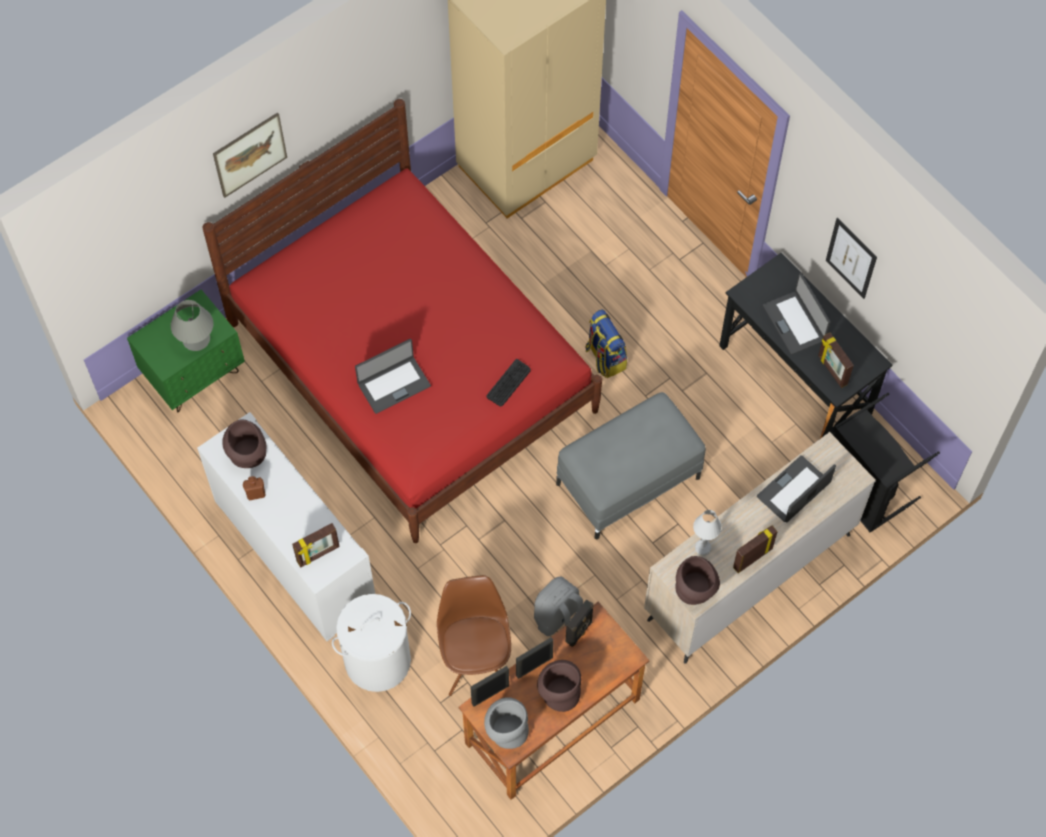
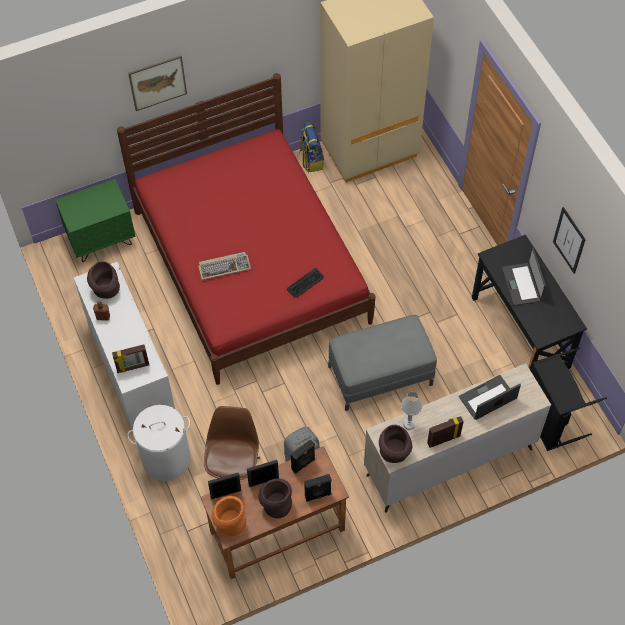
camera: 15 degrees right, 5 degrees down
grey table lamp [171,300,214,351] -> none
laptop [355,339,431,414] -> keyboard [198,252,251,280]
grey vase [484,697,529,749] -> orange vase [212,496,246,536]
backpack [585,309,627,378] -> backpack moved to [299,122,324,172]
picture frame [818,332,854,388] -> none
none -> black speaker [304,474,332,502]

